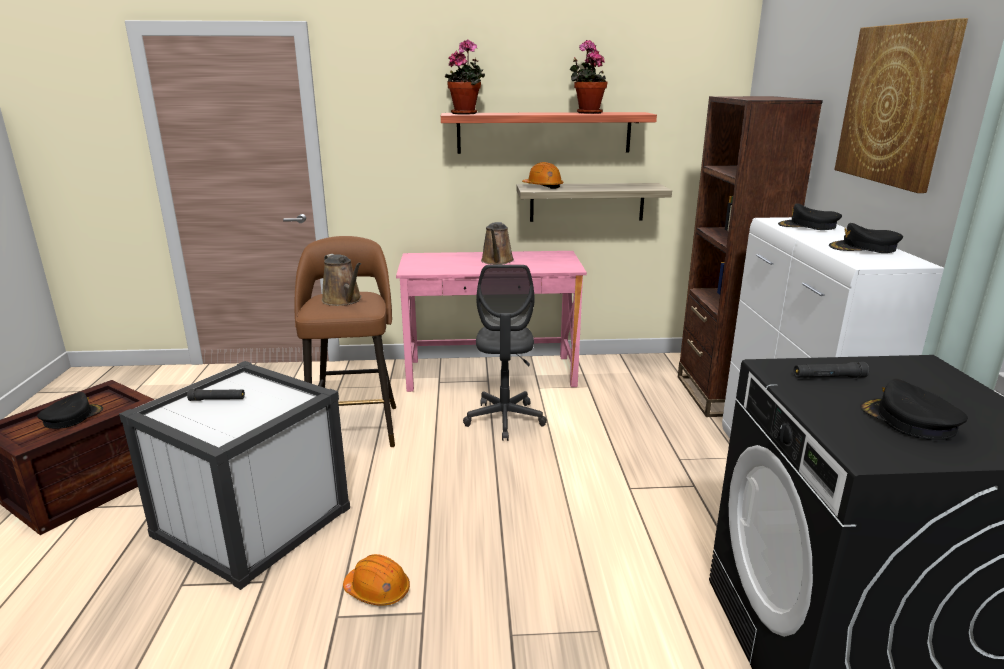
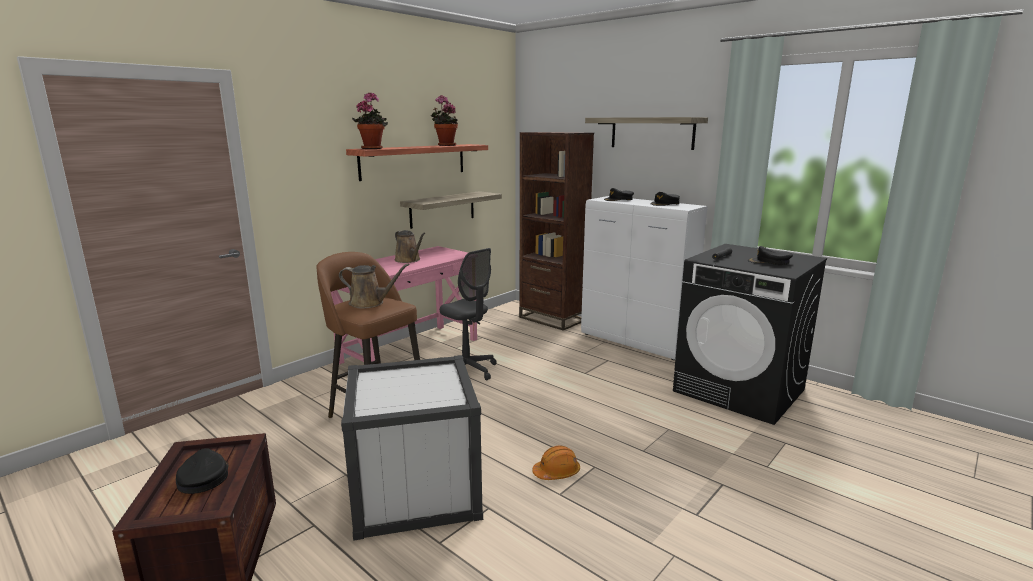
camera: 45 degrees left, 5 degrees down
black flashlight [187,389,245,401] -> none
orange hard hat [522,162,563,189] -> none
picture [835,18,968,193] -> shelf [585,117,708,150]

